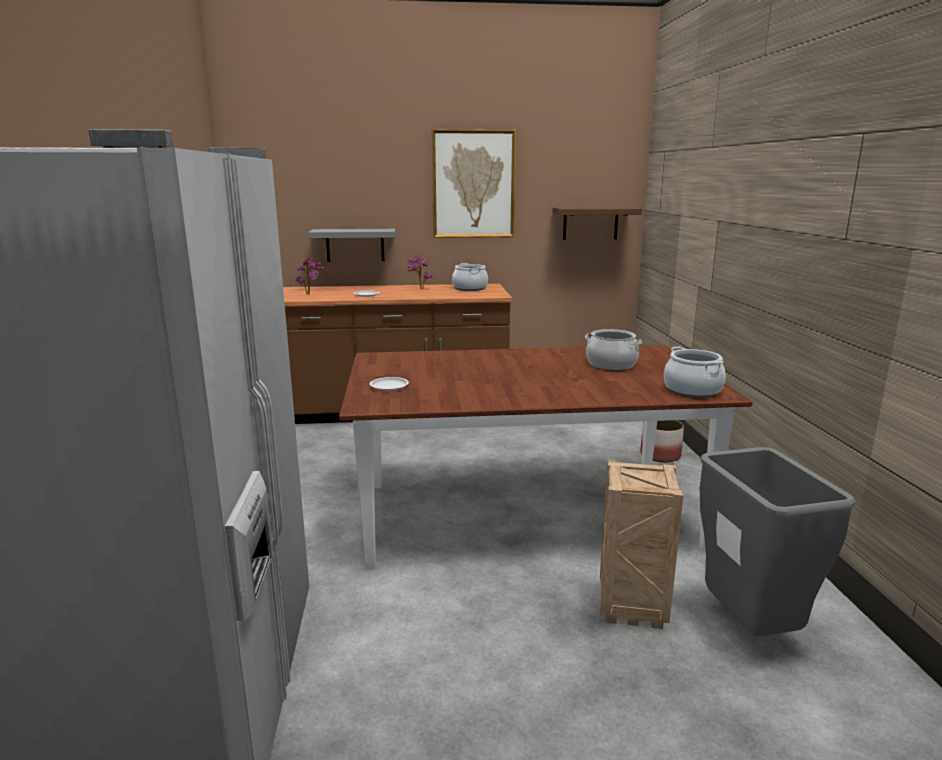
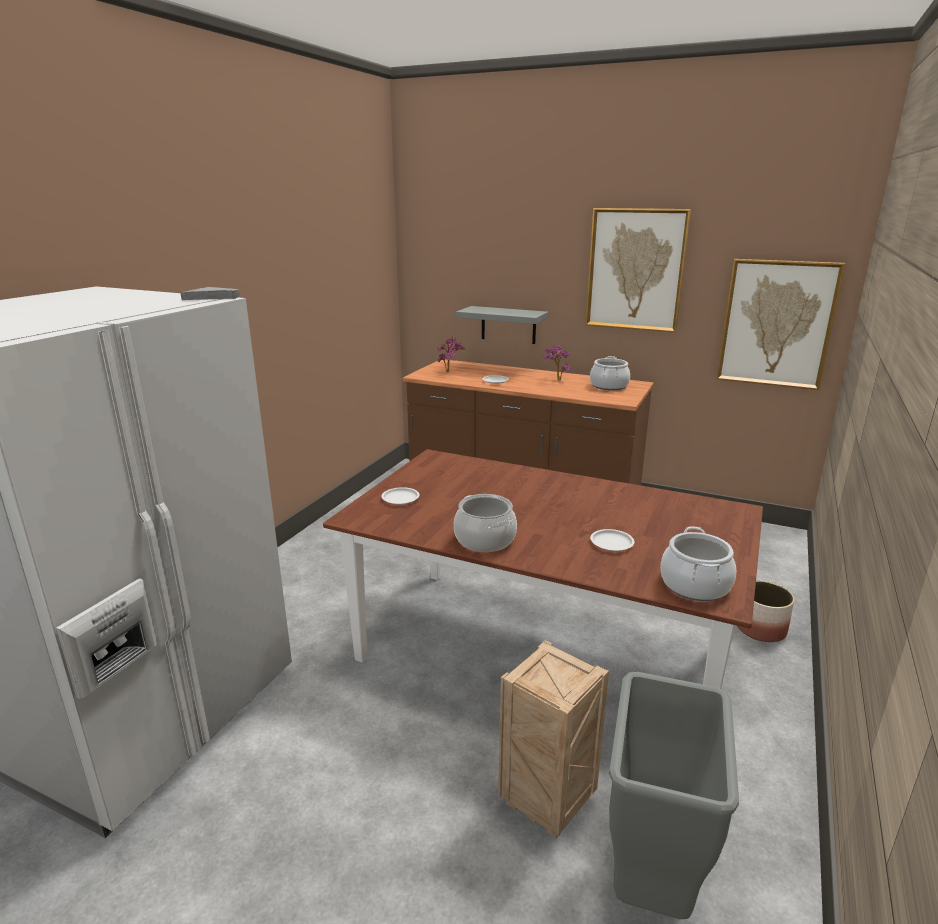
camera: 30 degrees right, 5 degrees up
brown shelf [552,207,642,240] -> picture [716,259,846,390]
cooking pot [585,329,642,370] -> cooking pot moved to [454,494,517,552]
none -> white plate [590,529,635,551]

